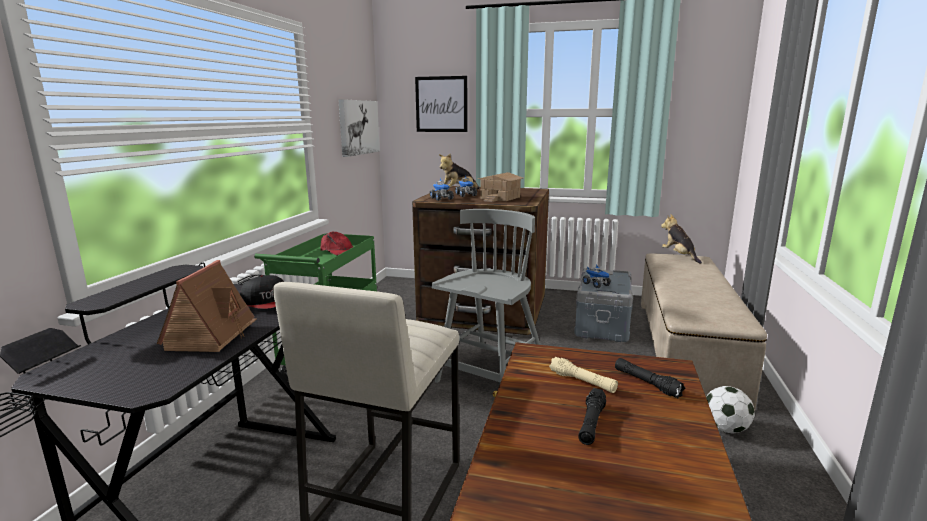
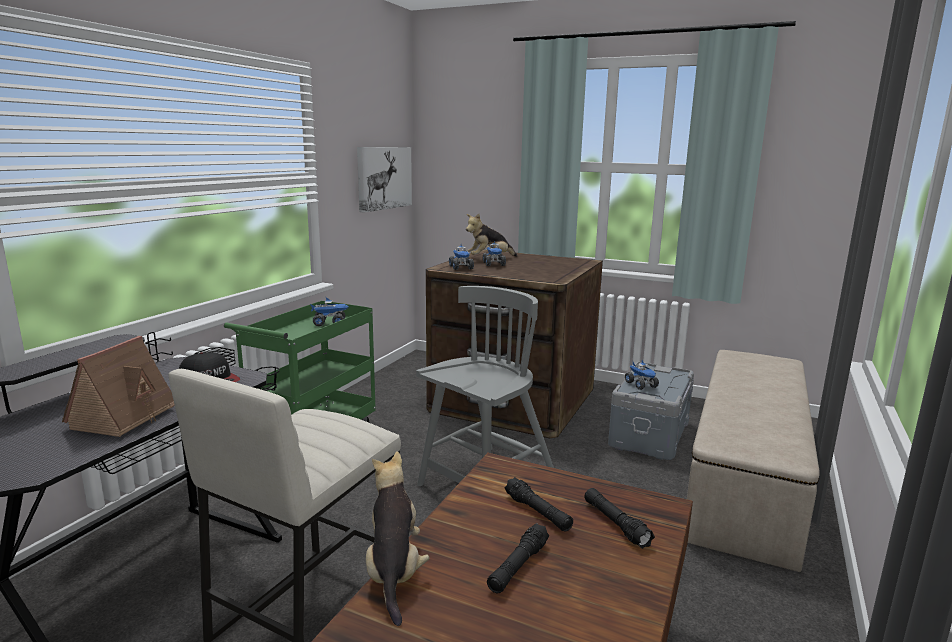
camera: 10 degrees right, 0 degrees up
red cap [321,231,353,256] -> toy truck [310,297,349,326]
picture [415,76,467,132] -> none
toy house [478,172,523,202] -> none
beige flashlight [549,357,618,393] -> black flashlight [505,477,573,532]
plush toy [661,214,702,264] -> plush toy moved to [366,451,430,626]
football [706,386,755,434] -> none

